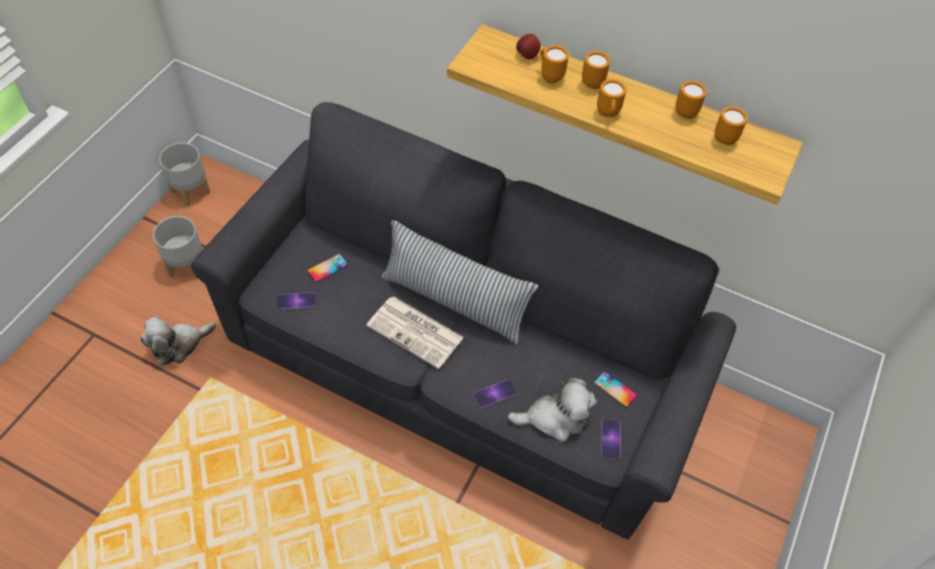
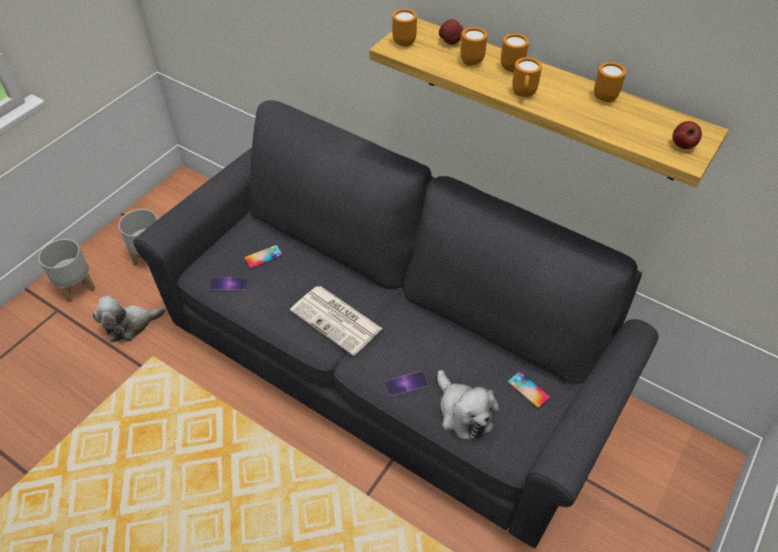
camera: 10 degrees right, 5 degrees down
grey planter [159,143,210,206] -> grey planter moved to [38,239,95,302]
pillow [382,220,538,345] -> none
plush toy [507,377,597,442] -> plush toy turned 60 degrees clockwise [437,370,499,441]
phone [601,418,621,459] -> none
orange mug [715,106,748,145] -> orange mug moved to [392,9,417,47]
none -> apple [672,121,702,149]

